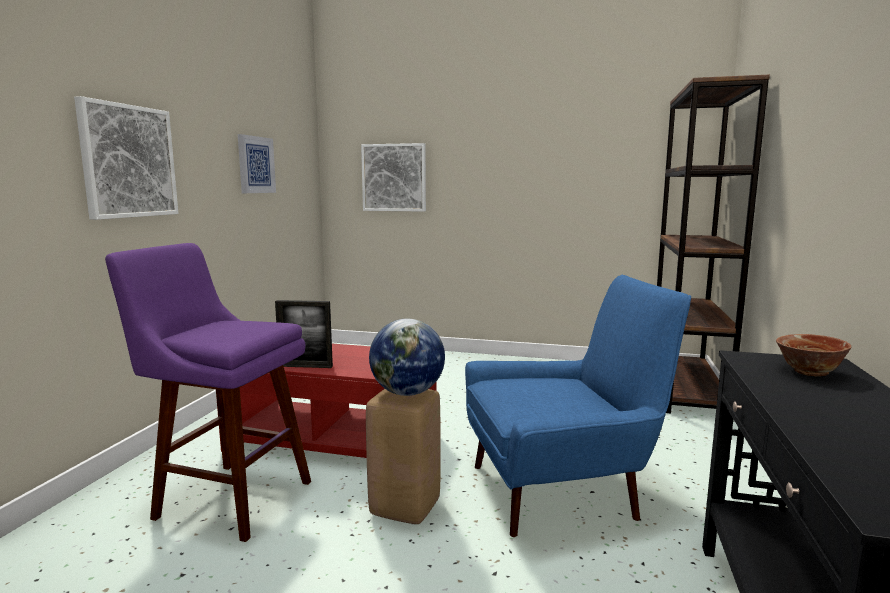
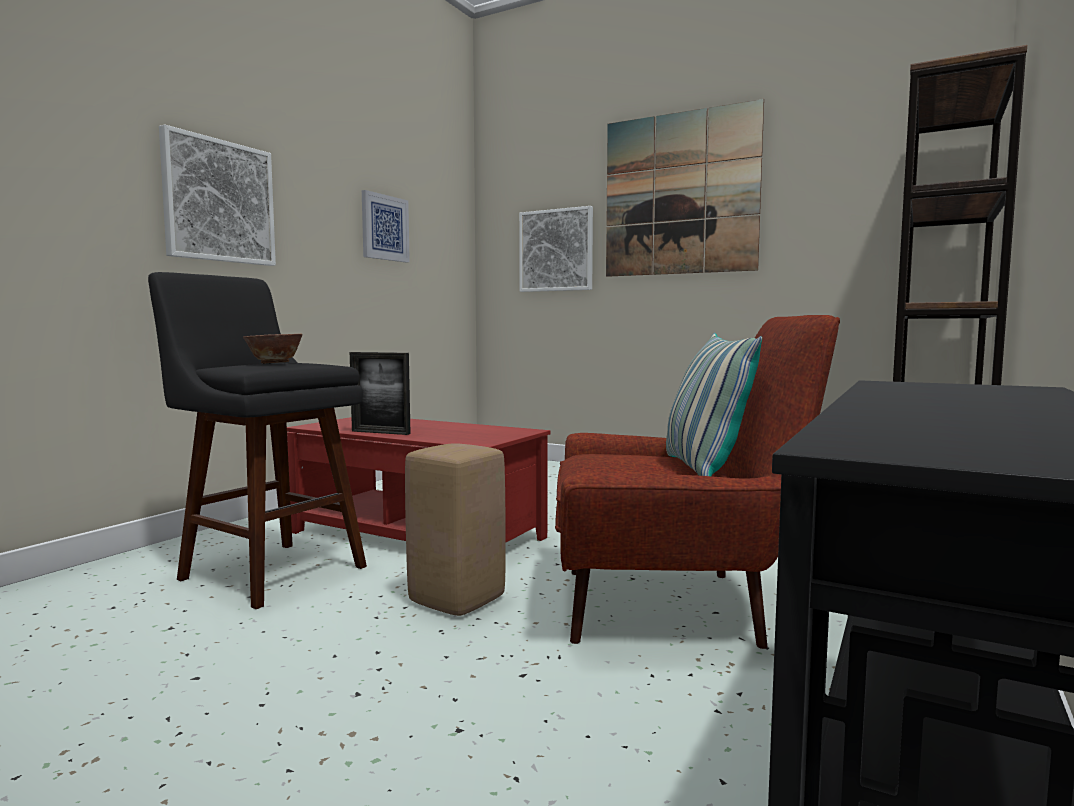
camera: 15 degrees right, 5 degrees down
purple stool [105,243,311,542] -> black stool [148,272,367,609]
globe [369,319,445,396] -> none
blue armchair [465,275,691,537] -> red armchair [555,315,840,649]
bowl [776,334,852,376] -> bowl moved to [243,334,302,363]
none -> picture [606,99,764,277]
none -> pillow [666,333,762,476]

